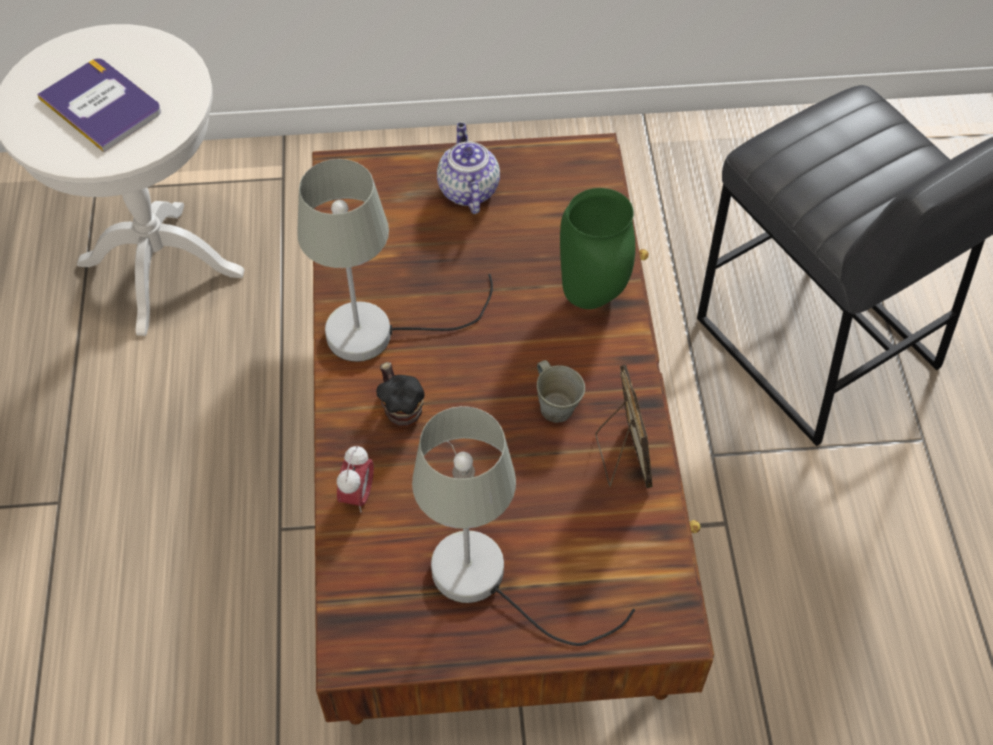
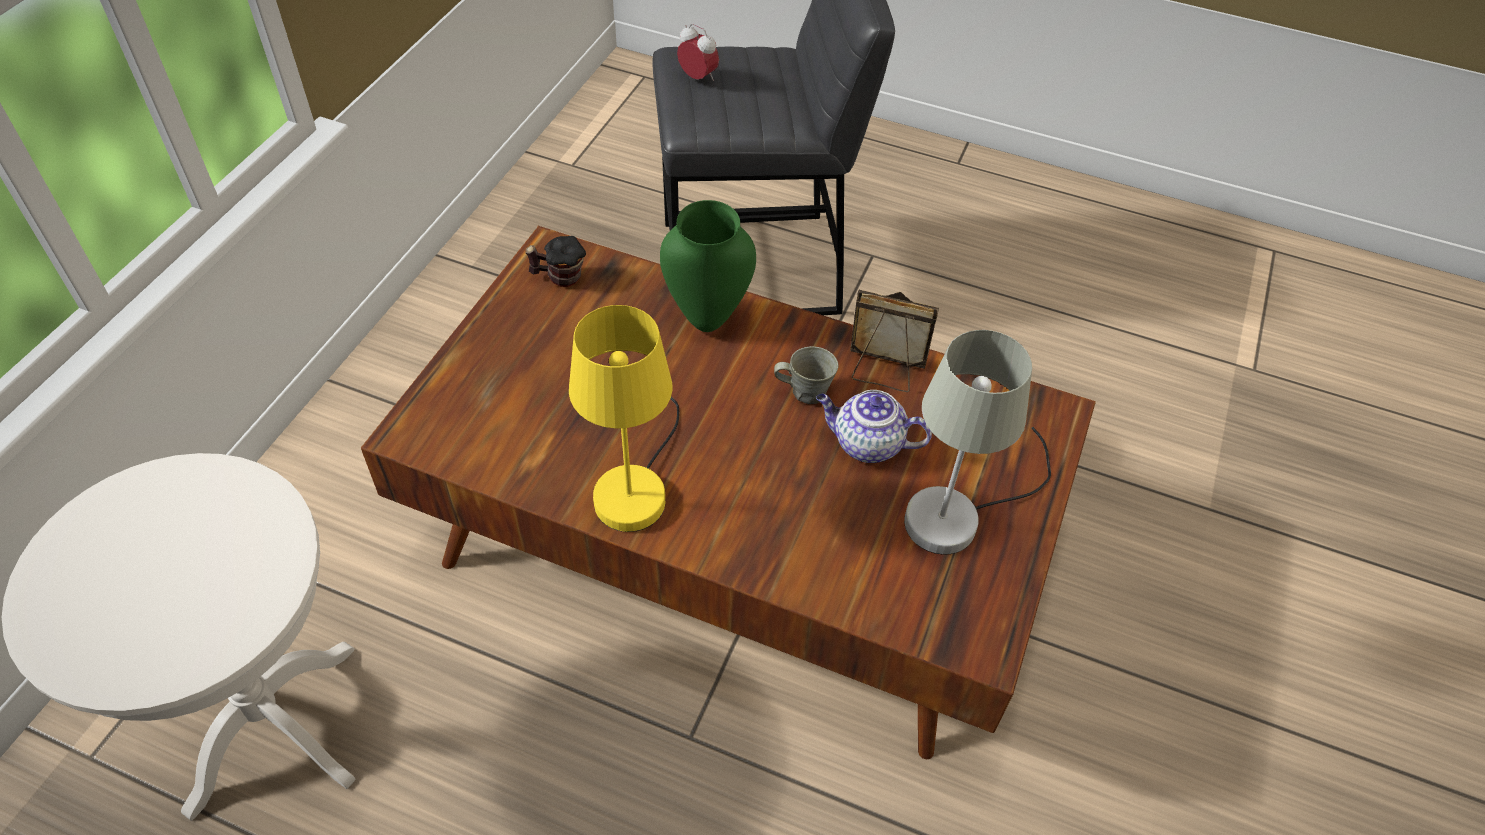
camera: 65 degrees left, 5 degrees down
book [37,58,161,152] -> none
grey table lamp [297,159,493,362] -> yellow table lamp [569,305,679,532]
alarm clock [337,445,374,512] -> alarm clock moved to [677,23,719,81]
mug [376,362,425,427] -> mug moved to [525,236,586,287]
teapot [437,123,500,214] -> teapot moved to [816,390,932,463]

